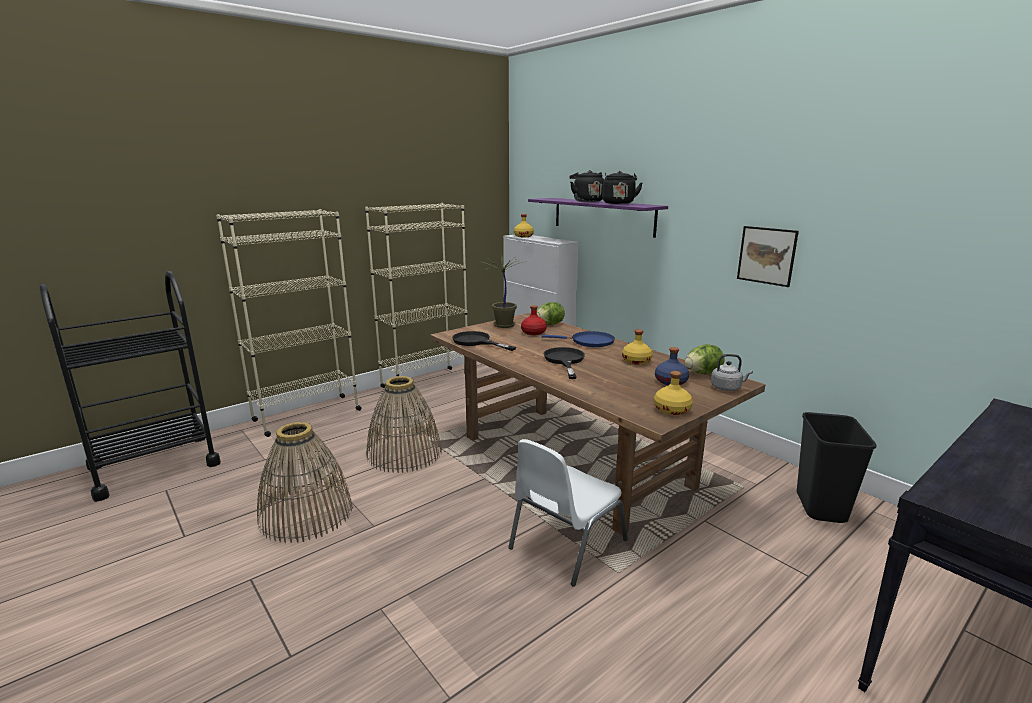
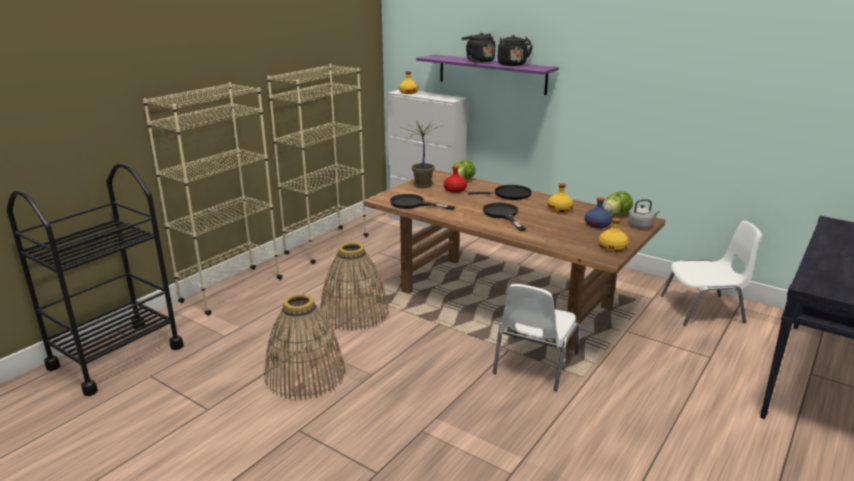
camera: 15 degrees left, 5 degrees up
blue frying pan [542,331,615,347] -> black frying pan [468,185,532,200]
picture [737,226,799,287] -> none
black trash can [797,412,876,523] -> white chair [661,221,762,326]

